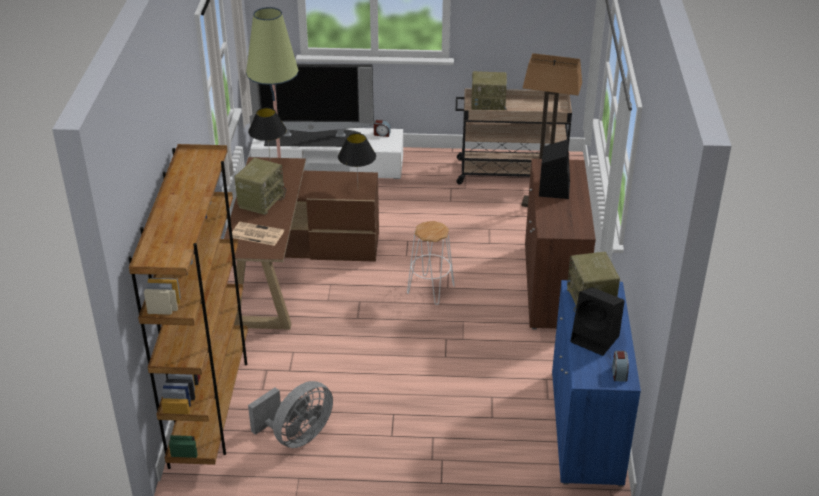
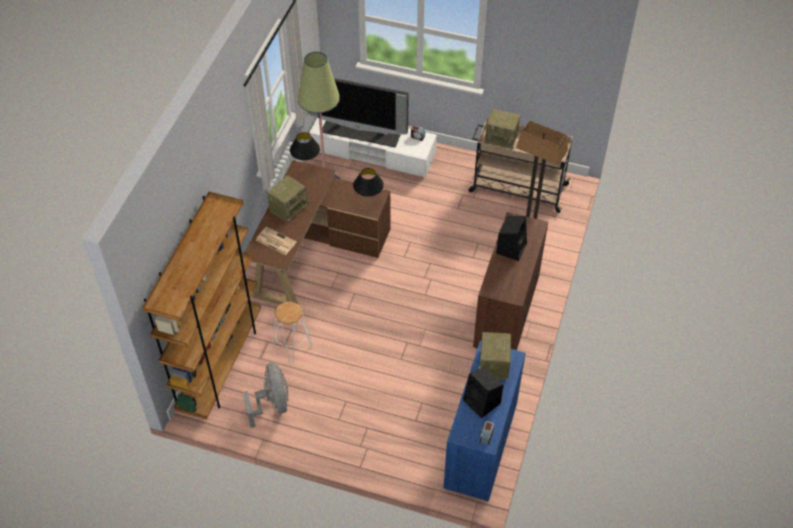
camera: 15 degrees right, 15 degrees up
grey fan [248,381,333,448] -> grey fan turned 75 degrees counterclockwise [243,362,289,428]
white stool [407,221,455,305] -> white stool moved to [273,301,313,364]

